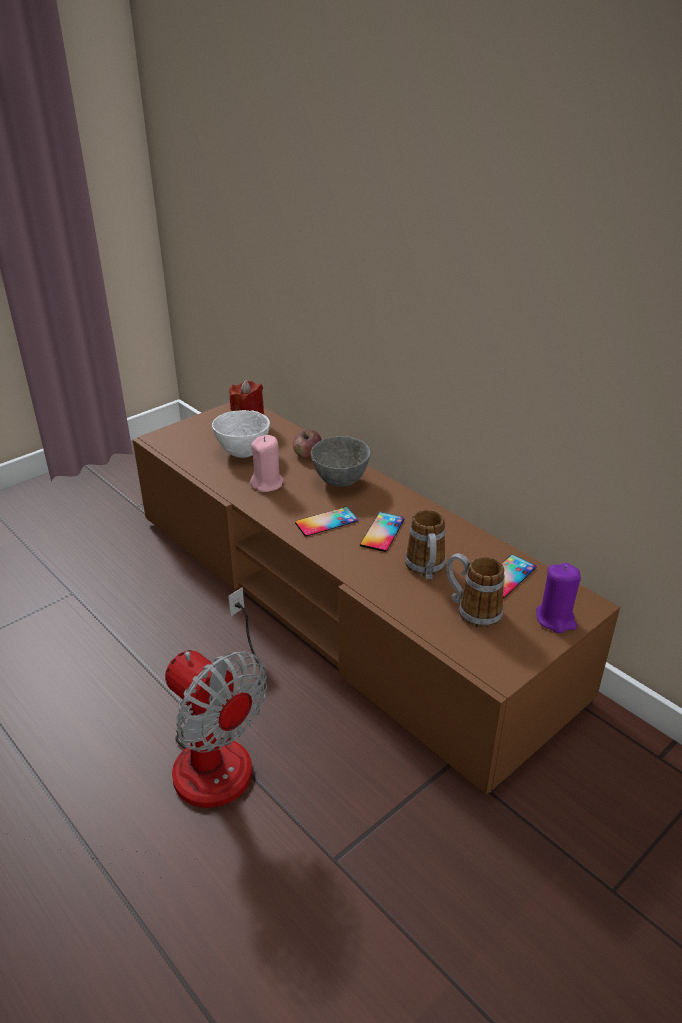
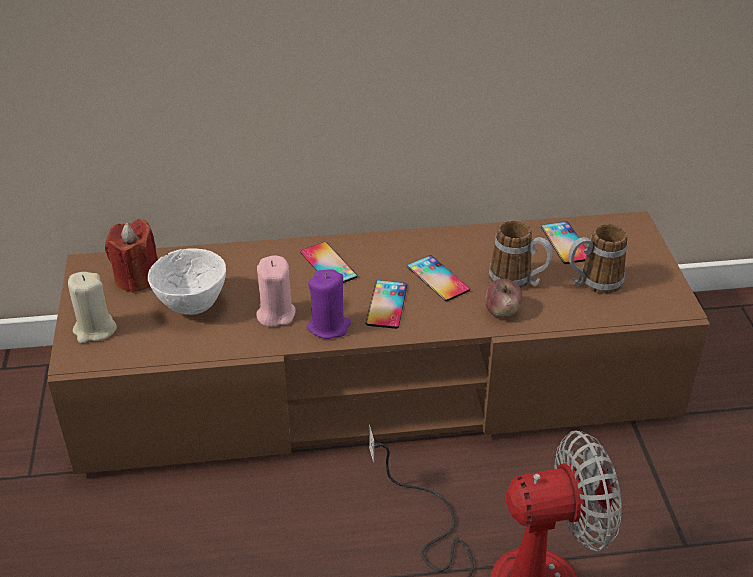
camera: 55 degrees left, 5 degrees up
apple [293,430,322,458] -> apple moved to [485,278,523,318]
grey bowl [311,436,371,487] -> phone [300,242,358,283]
purple candle [536,563,581,633] -> purple candle moved to [307,269,351,339]
none -> beige candle [68,272,117,343]

